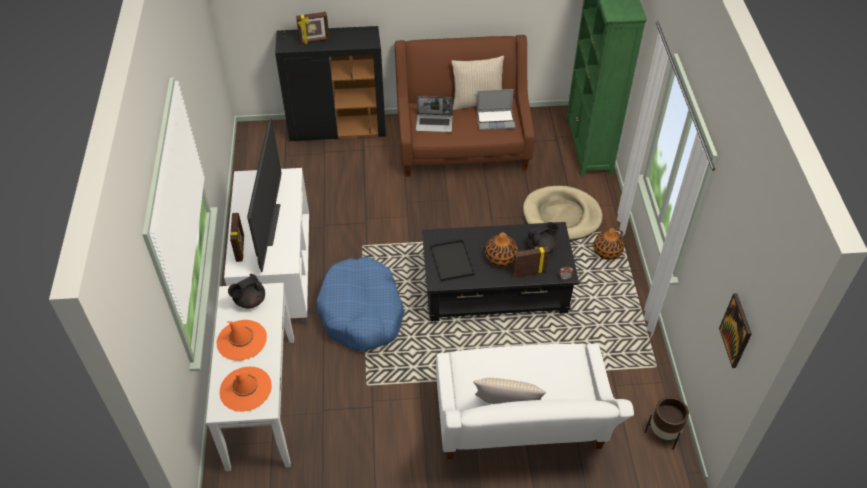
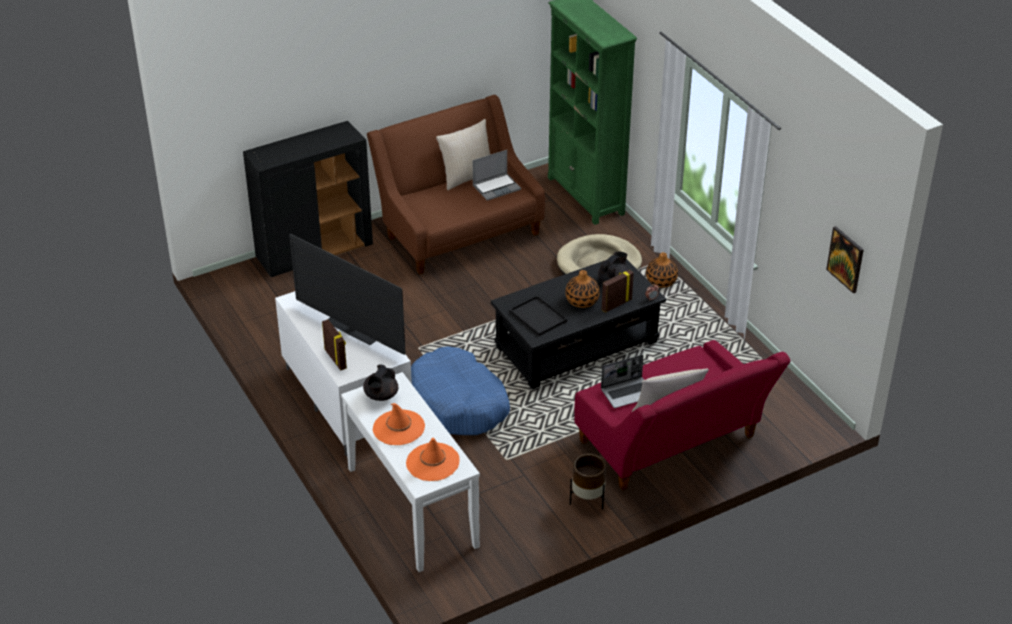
camera: 25 degrees left, 10 degrees down
television [247,119,282,272] -> television turned 150 degrees clockwise [289,234,406,355]
picture frame [296,12,330,44] -> none
laptop [416,96,453,132] -> laptop moved to [601,355,644,408]
white sofa [436,344,634,459] -> red sofa [574,340,791,491]
brown planter [645,397,689,449] -> brown planter moved to [570,453,606,510]

